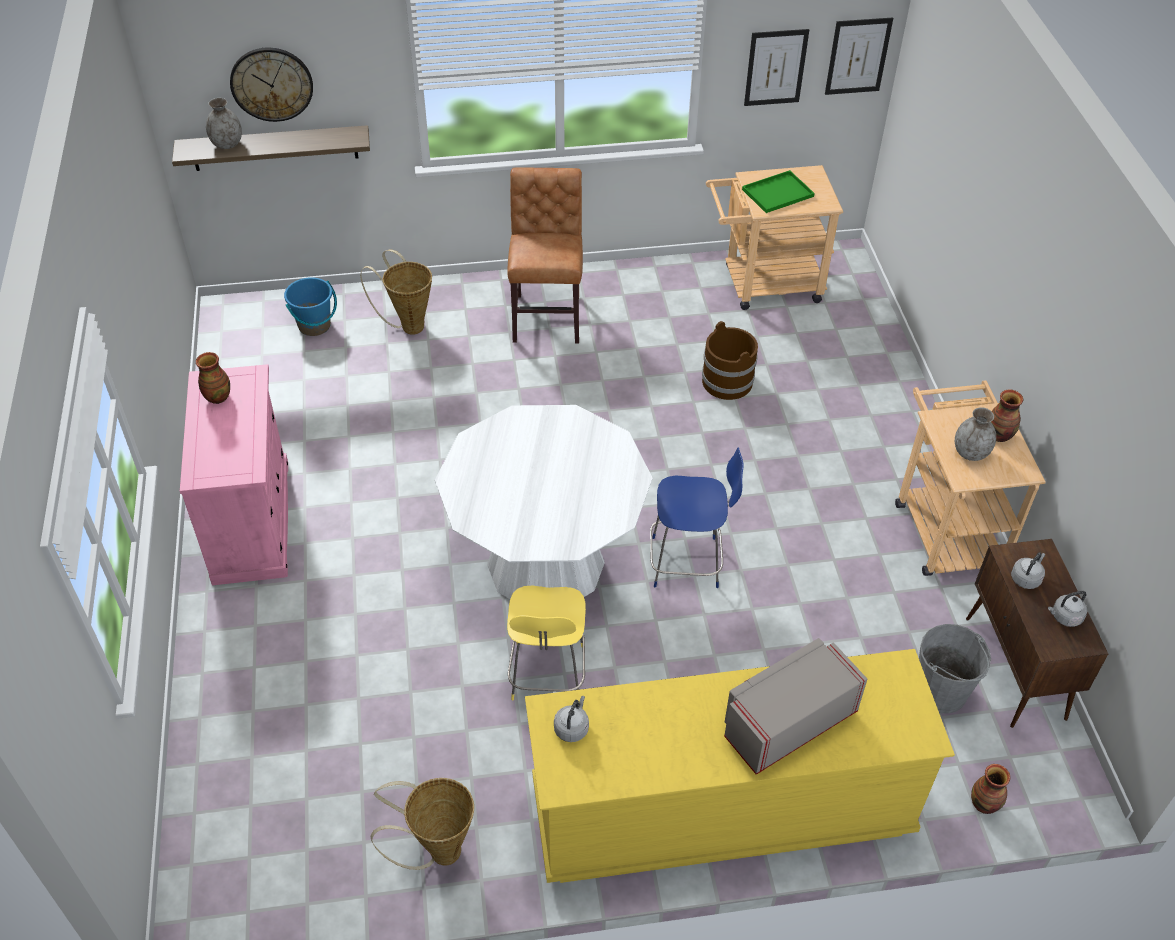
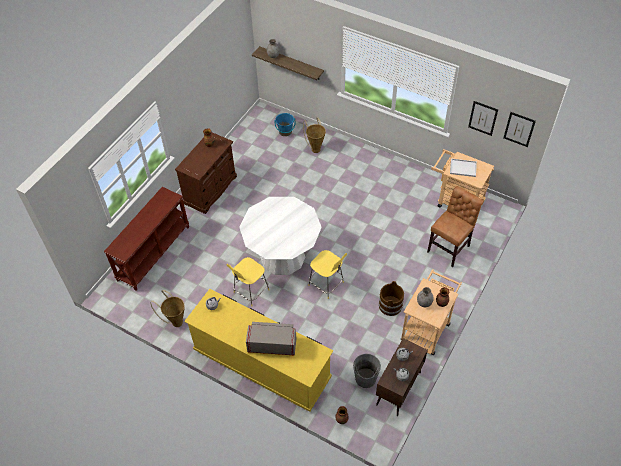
camera: 40 degrees right, 5 degrees up
pink cabinet [180,364,288,585] -> brown cabinet [175,132,237,214]
wall clock [230,48,313,122] -> none
brown chair [507,167,583,343] -> brown chair moved to [427,186,484,267]
blue stool [650,447,743,588] -> yellow stool [308,250,347,299]
brown bucket [702,321,758,400] -> brown bucket moved to [379,281,404,316]
green tray [742,170,815,213] -> white tray [450,159,477,177]
none -> brown console table [104,187,189,291]

